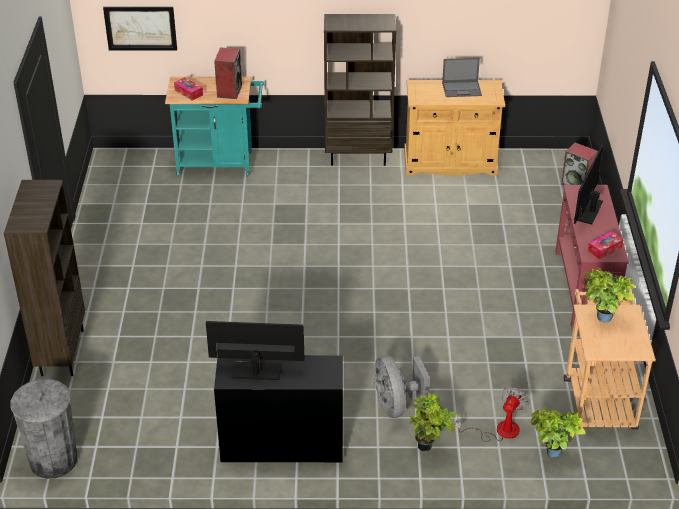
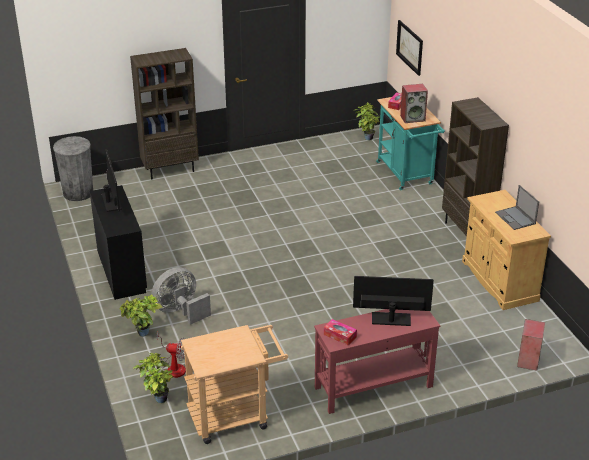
camera: 70 degrees right, 5 degrees down
potted plant [582,268,635,323] -> potted plant moved to [353,102,379,140]

